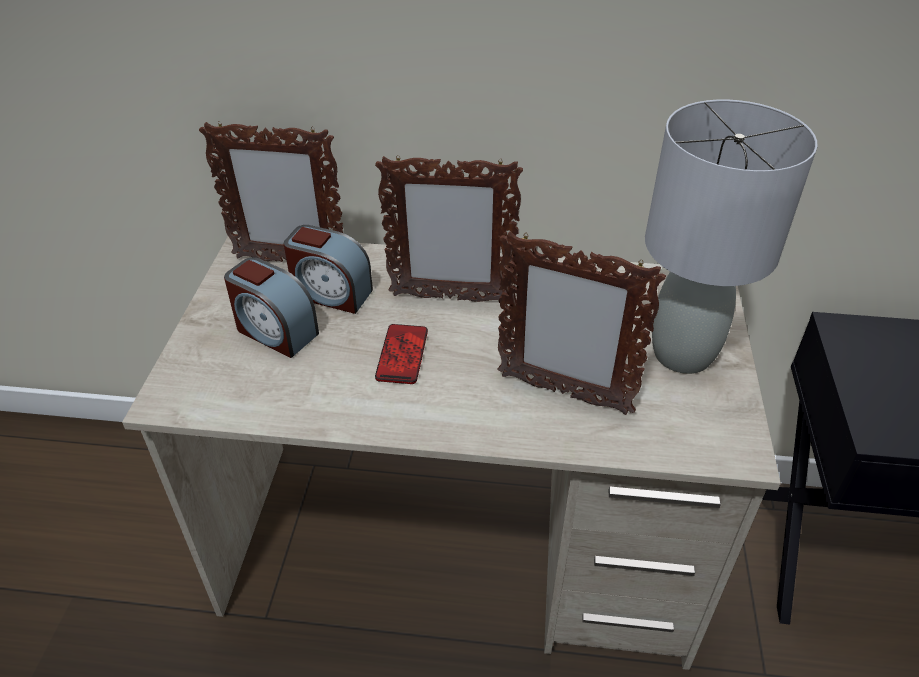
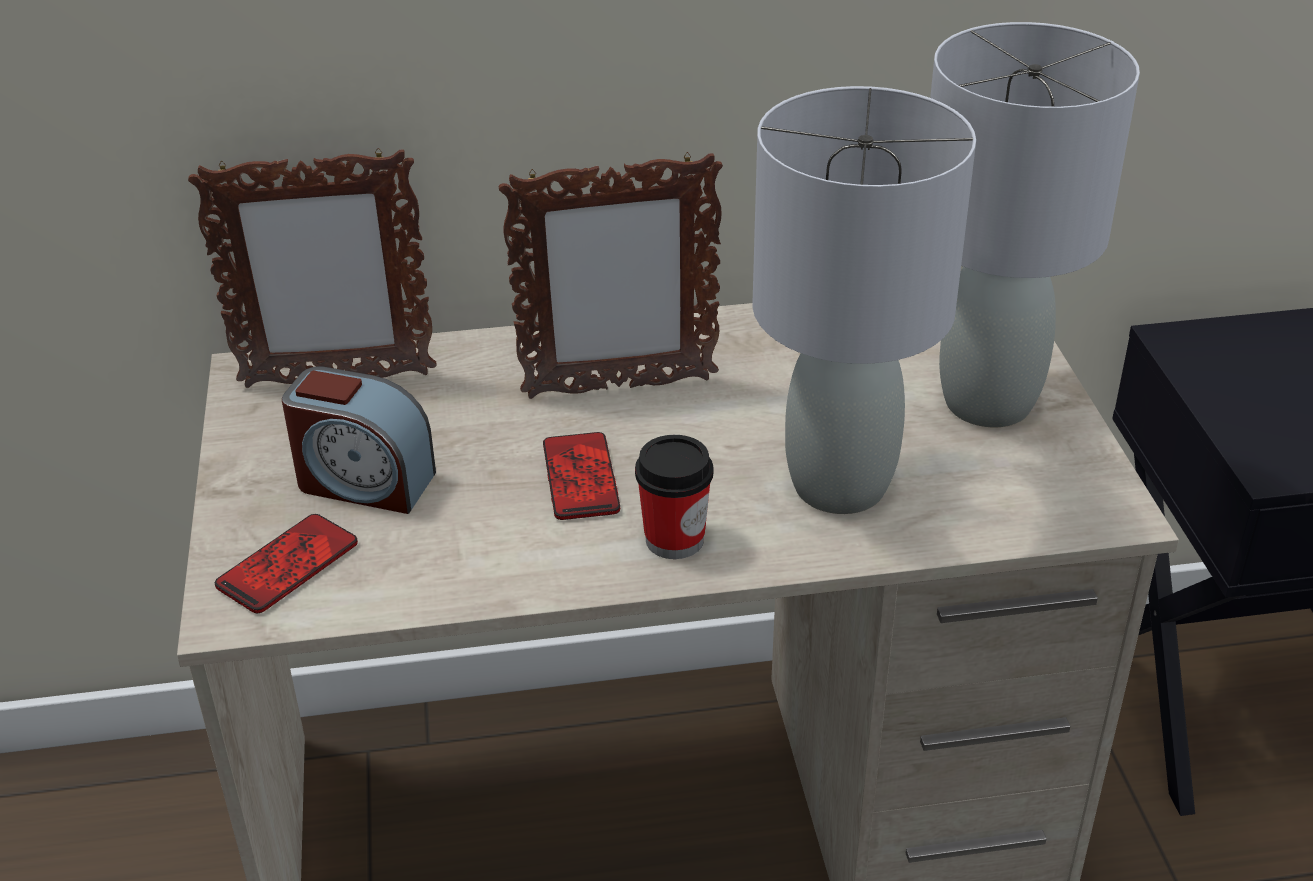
camera: 15 degrees left, 5 degrees down
alarm clock [284,225,373,314] -> none
picture frame [497,231,666,415] -> grey table lamp [752,86,976,514]
none -> phone [215,514,358,613]
none -> cup [635,435,714,559]

